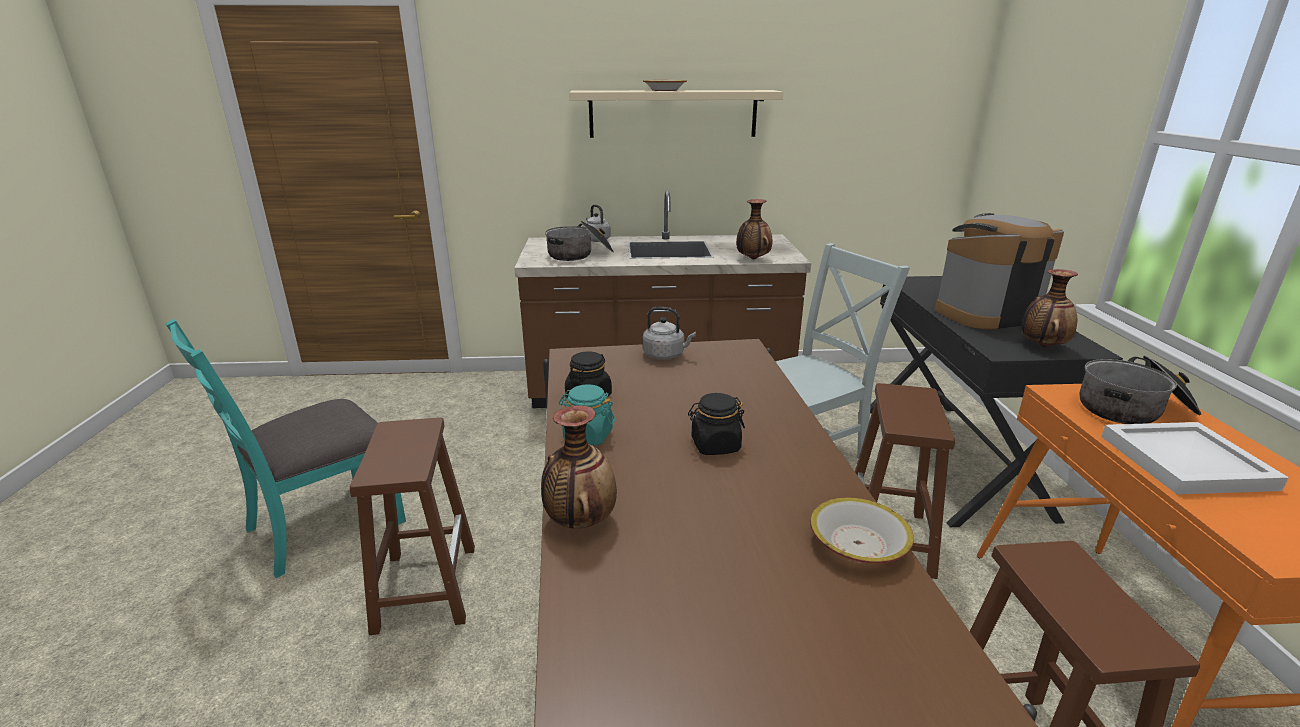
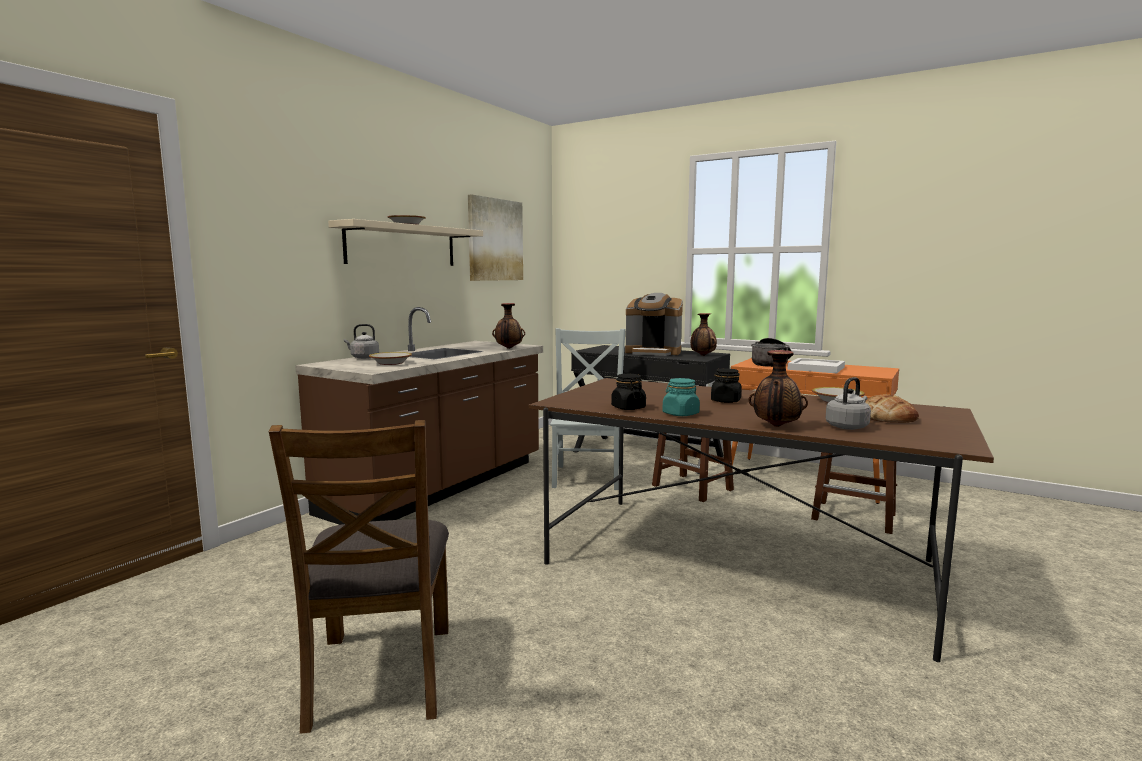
camera: 55 degrees left, 15 degrees down
turquoise chair [166,319,406,578] -> brown chair [269,420,449,734]
brown stool [350,417,475,635] -> none
cooking pot [545,221,614,261] -> bowl [369,352,412,365]
grey kettle [643,307,696,360] -> grey kettle moved to [826,377,871,430]
coffee machine [935,213,1064,330] -> coffee machine turned 90 degrees counterclockwise [625,293,683,356]
none -> picture [468,194,523,281]
none -> bread [865,394,919,423]

